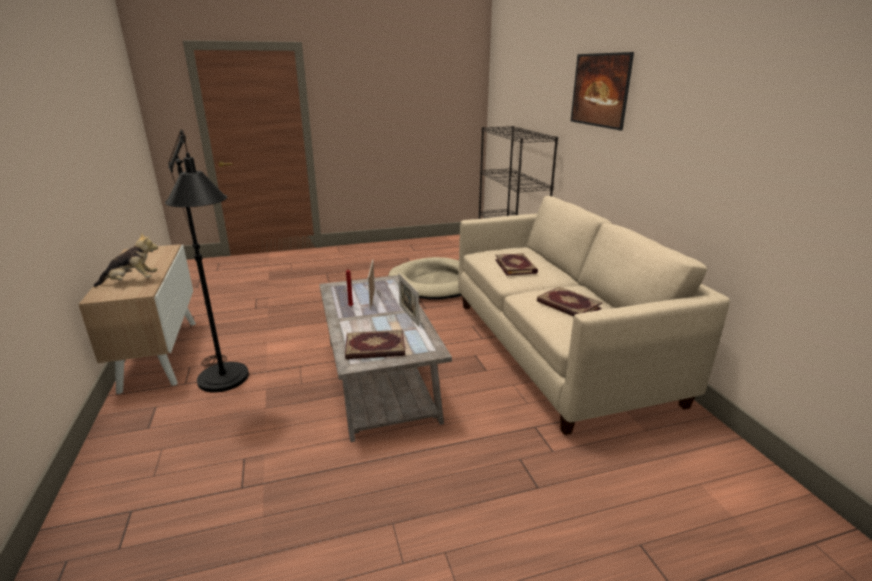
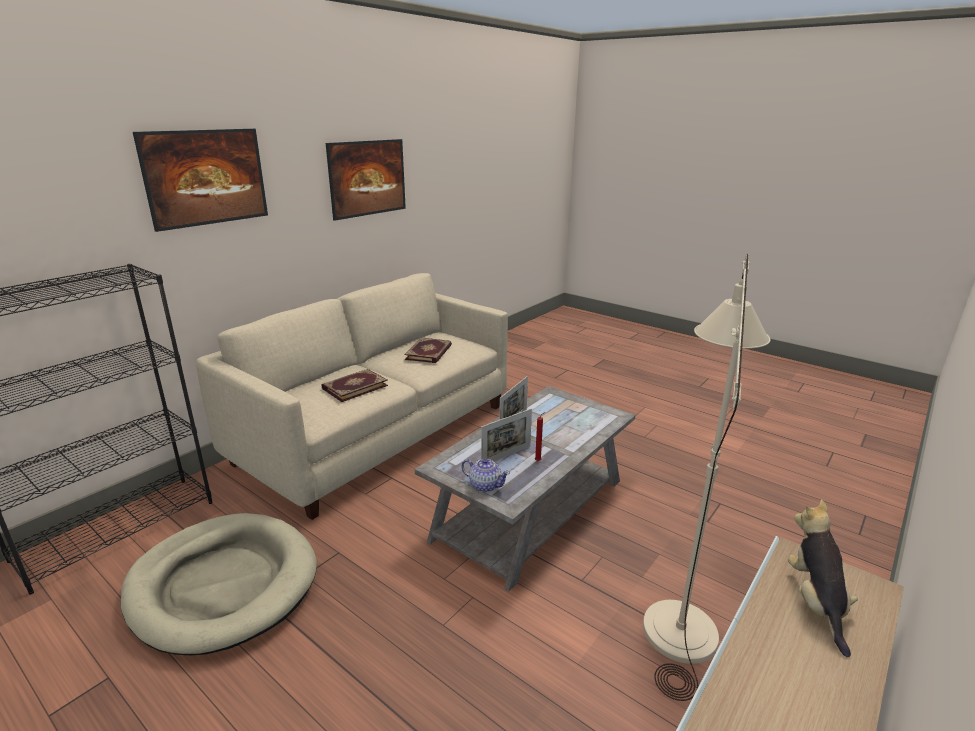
camera: 125 degrees left, 0 degrees up
plush toy [93,233,158,287] -> plush toy turned 60 degrees clockwise [788,500,858,657]
black floor lamp [165,129,249,393] -> beige floor lamp [643,254,770,701]
book [345,330,405,359] -> none
none -> picture [326,139,406,221]
none -> teapot [462,459,510,492]

